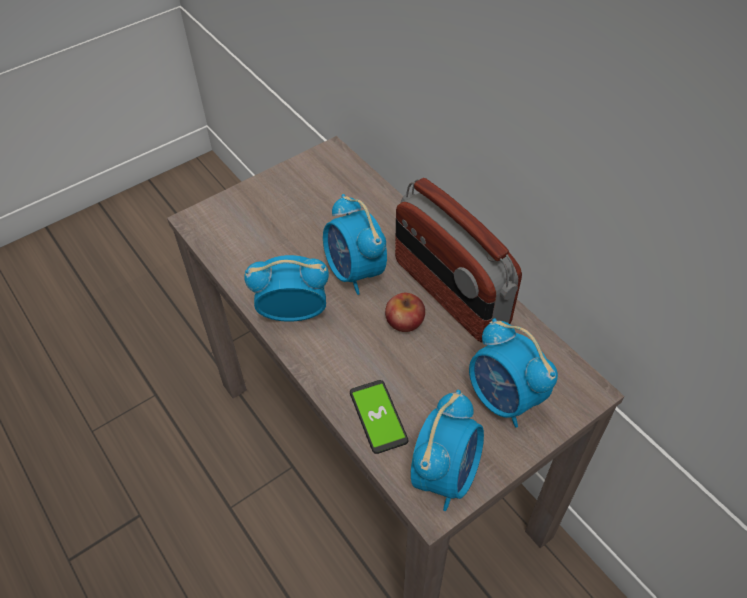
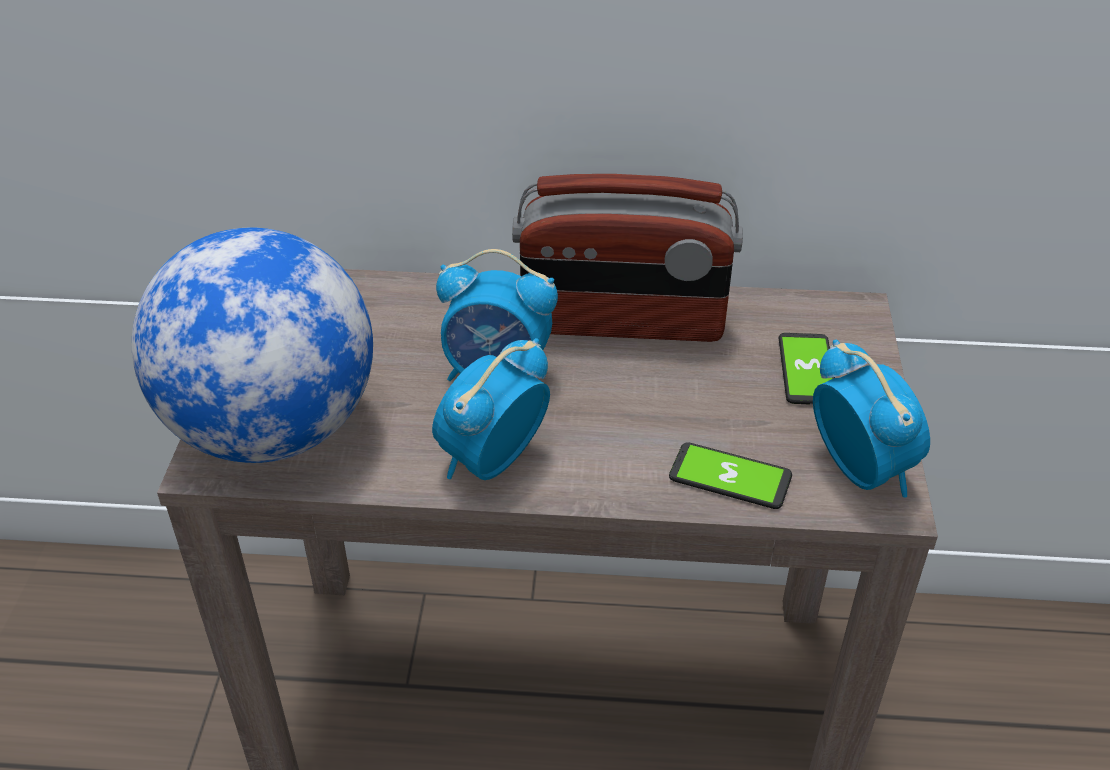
camera: 50 degrees left, 10 degrees down
apple [385,293,425,332] -> none
alarm clock [469,318,558,428] -> phone [779,333,835,405]
none -> globe [132,227,373,463]

